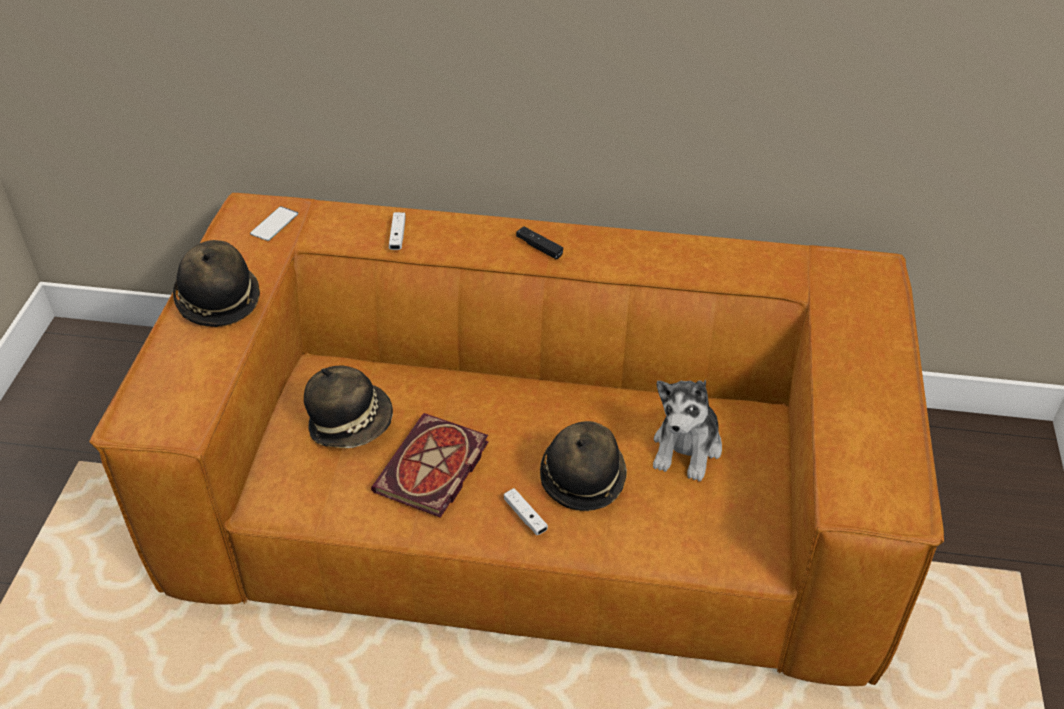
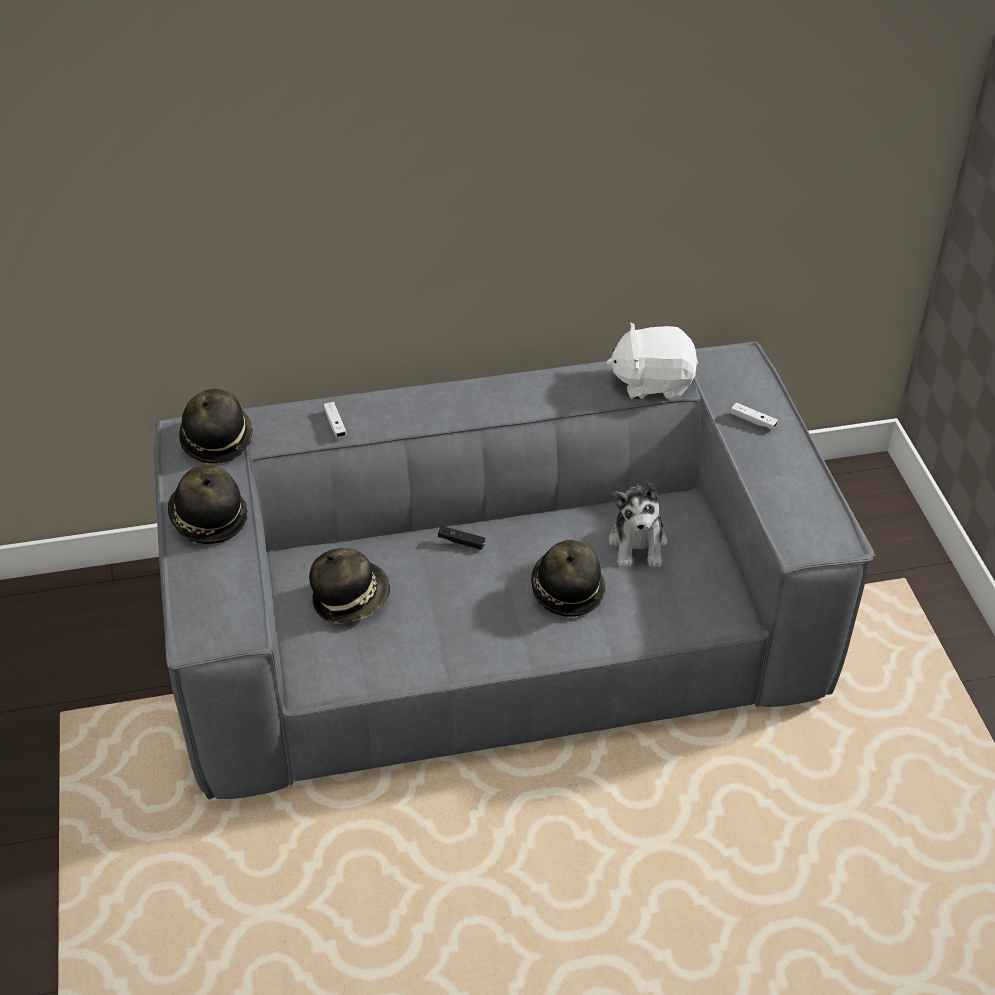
camera: 20 degrees left, 0 degrees up
brown sofa [89,193,944,686] -> grey sofa [154,342,876,799]
phone [250,206,298,241] -> hat [179,389,253,464]
book [371,413,489,518] -> none
white game controller [504,488,548,535] -> white game controller moved to [731,403,778,430]
black game controller [516,227,563,259] -> black game controller moved to [438,526,485,550]
none -> white plush toy [606,322,698,400]

